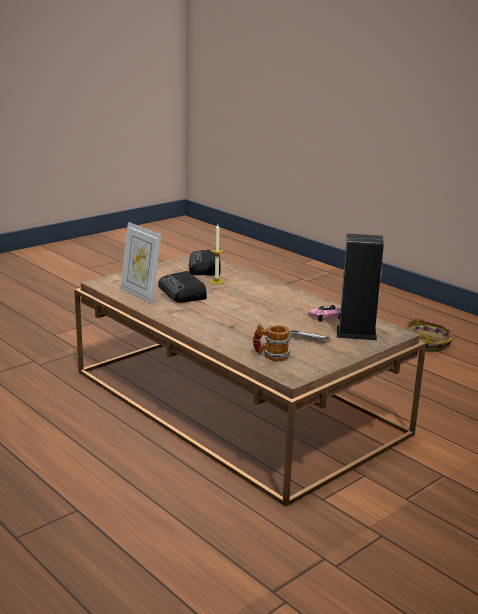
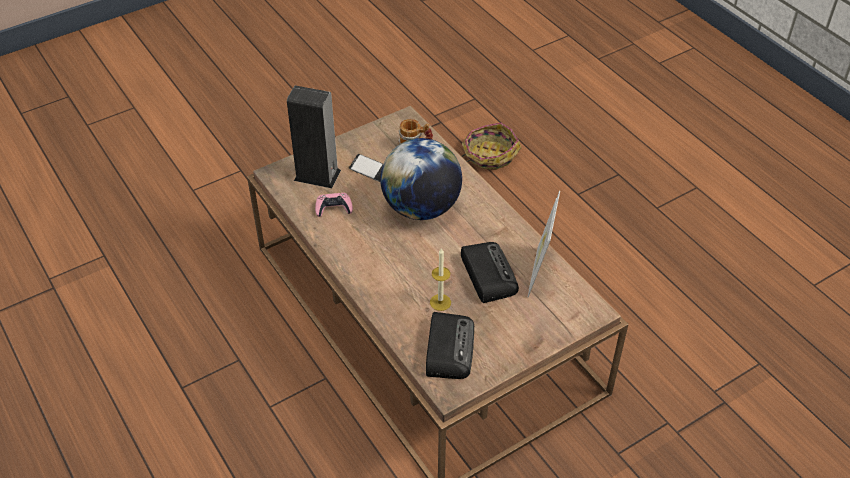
camera: 170 degrees left, 25 degrees up
picture frame [120,222,161,304] -> picture frame turned 135 degrees counterclockwise [528,191,560,297]
basket [405,318,453,352] -> basket moved to [462,123,521,170]
none -> globe [380,138,462,220]

